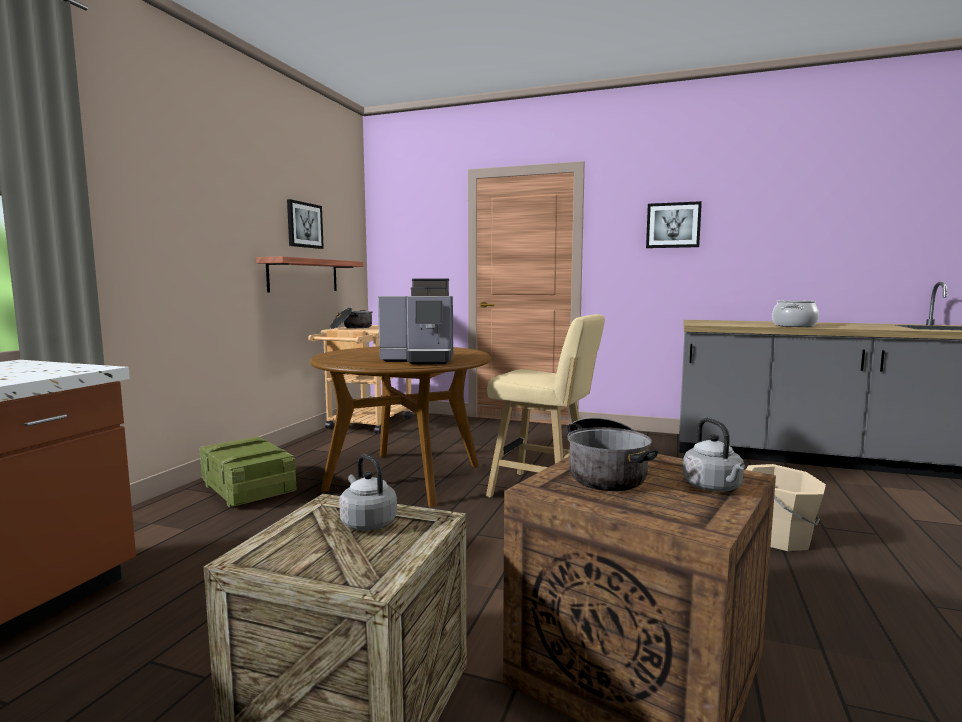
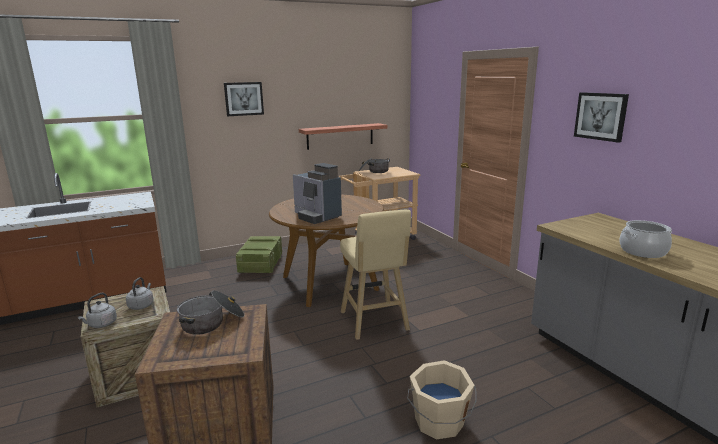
camera: 45 degrees right, 10 degrees up
picture [287,199,324,249] -> picture moved to [224,82,264,116]
grey kettle [683,418,745,492] -> grey kettle moved to [78,293,117,328]

